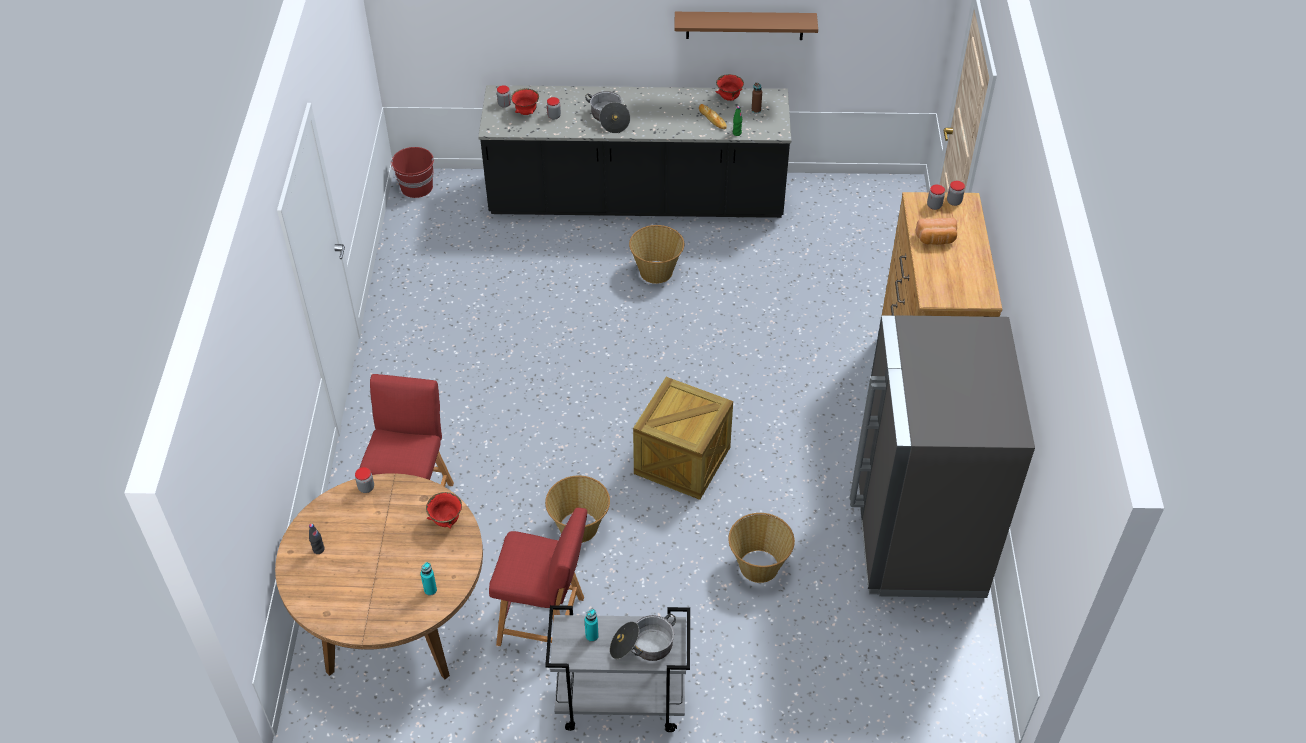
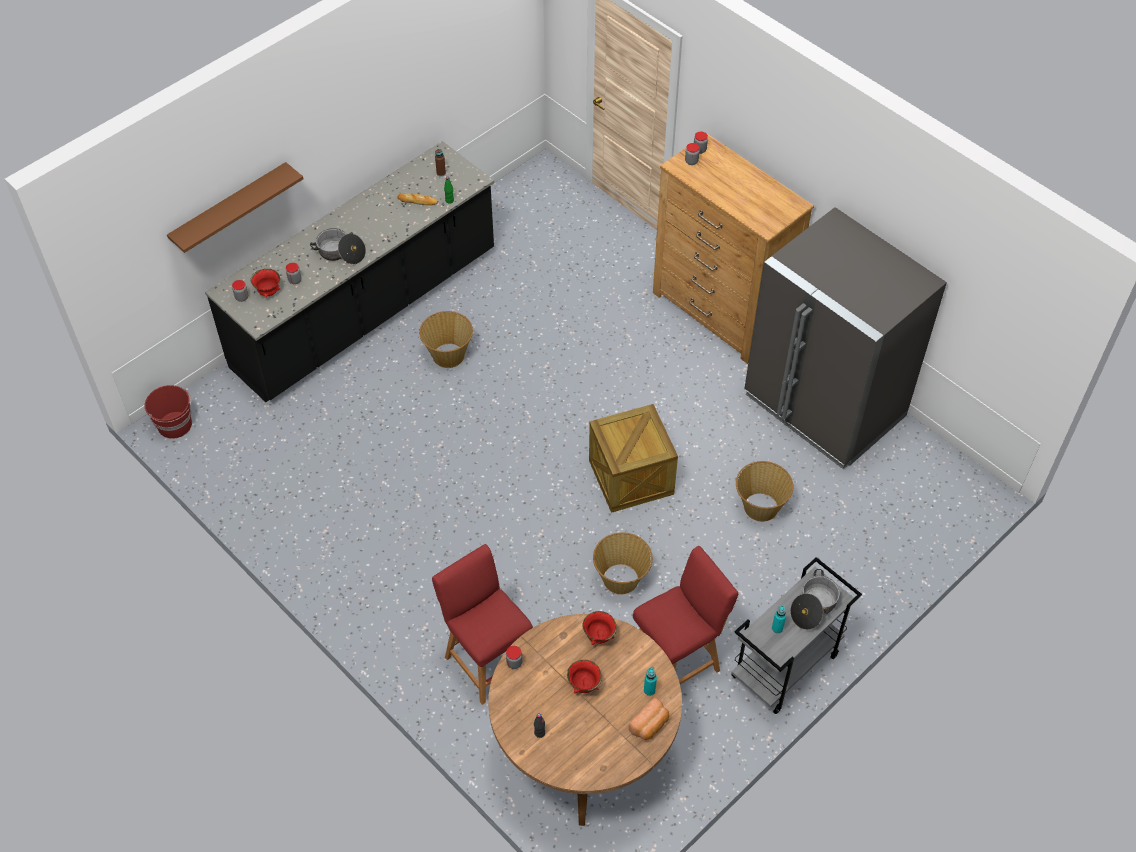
camera: 45 degrees left, 5 degrees up
brown shelf [674,12,818,40] -> brown shelf moved to [167,162,303,253]
red bowl [715,74,744,101] -> red bowl moved to [567,660,602,693]
bread [916,218,957,245] -> bread moved to [629,698,669,740]

